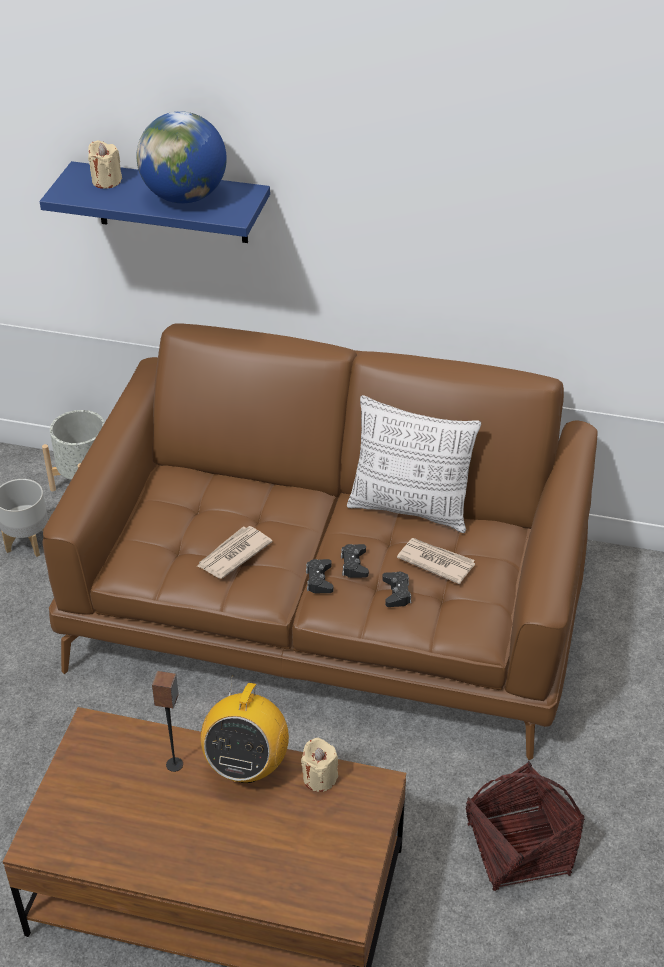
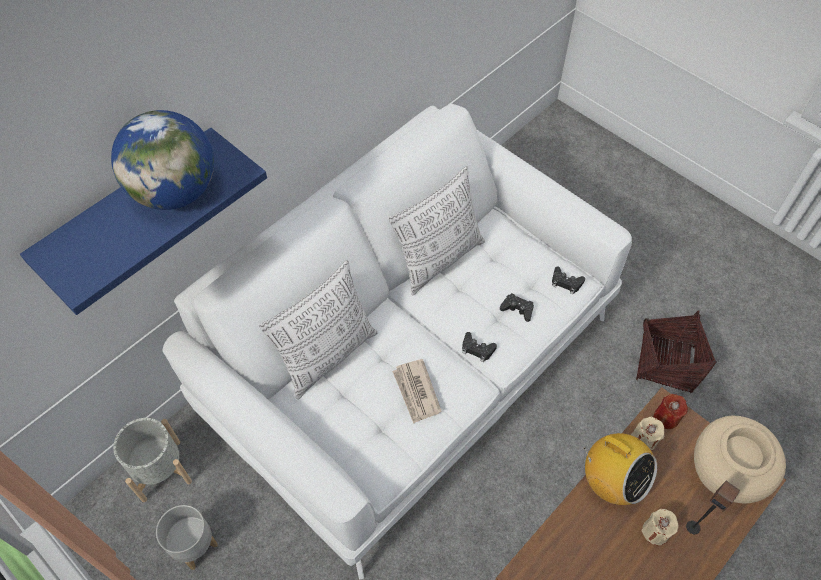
camera: 60 degrees left, 15 degrees up
brown sofa [42,323,597,760] -> white sofa [163,104,632,579]
beige candle [88,140,122,189] -> beige candle moved to [641,509,679,545]
speaker [152,671,183,772] -> speaker moved to [686,480,740,534]
black game controller [341,544,369,578] -> black game controller moved to [552,266,585,294]
newspaper [397,538,475,584] -> none
none -> pillow [259,260,377,399]
none -> red candle [653,394,688,429]
none -> beige vase [694,415,786,503]

